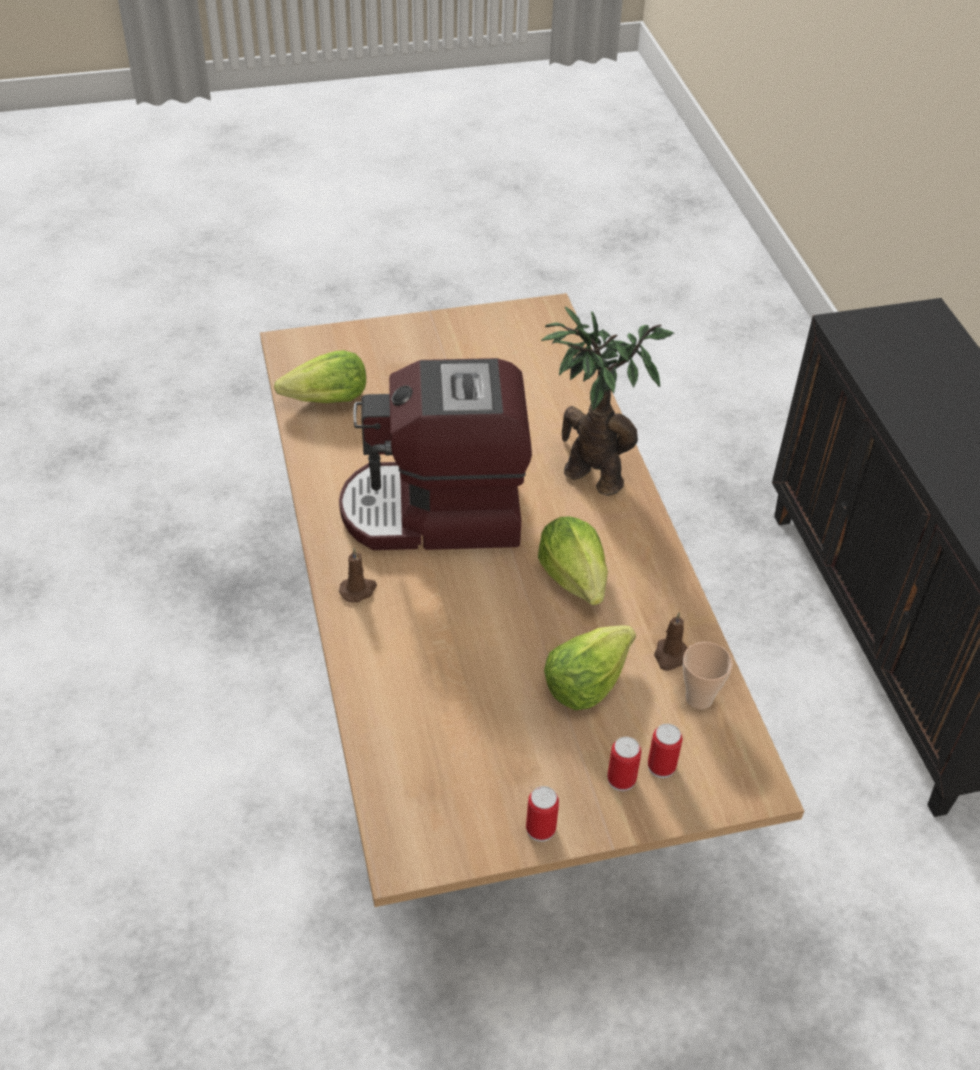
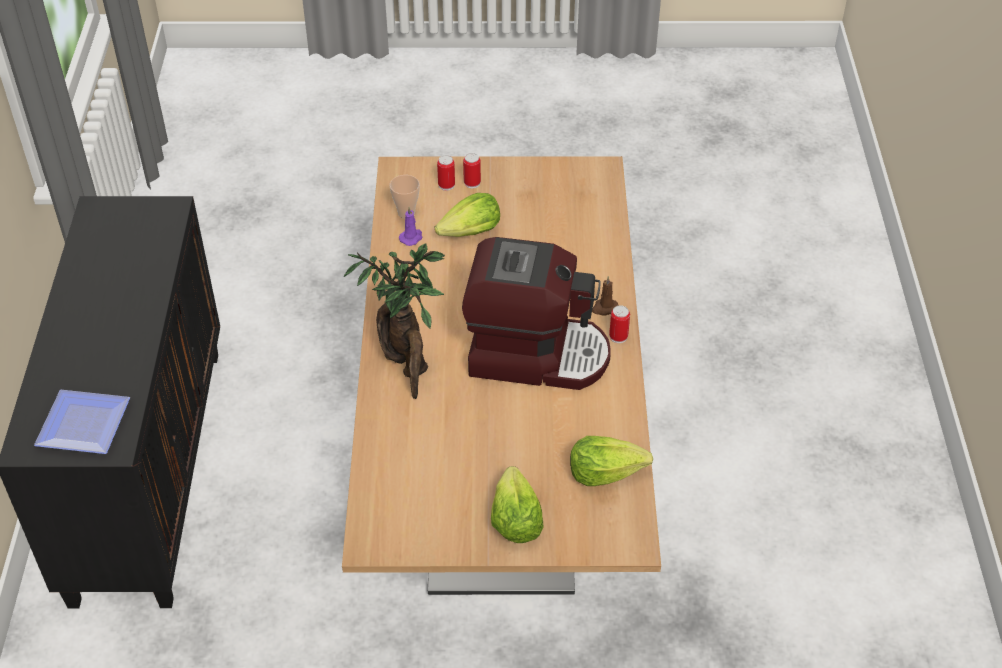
camera: 165 degrees left, 0 degrees up
can [526,786,559,842] -> can moved to [609,305,630,343]
lettuce [538,516,608,605] -> lettuce moved to [491,466,544,543]
brown candle [654,612,688,671] -> purple candle [399,207,423,246]
none -> plate [34,390,130,454]

